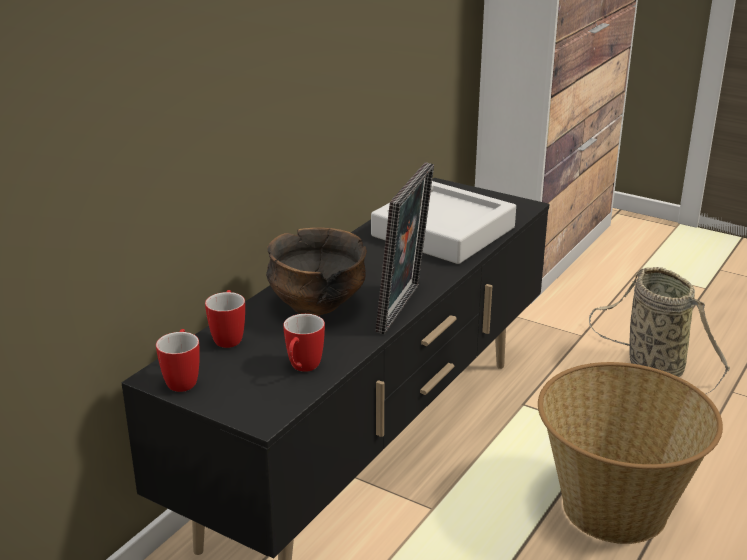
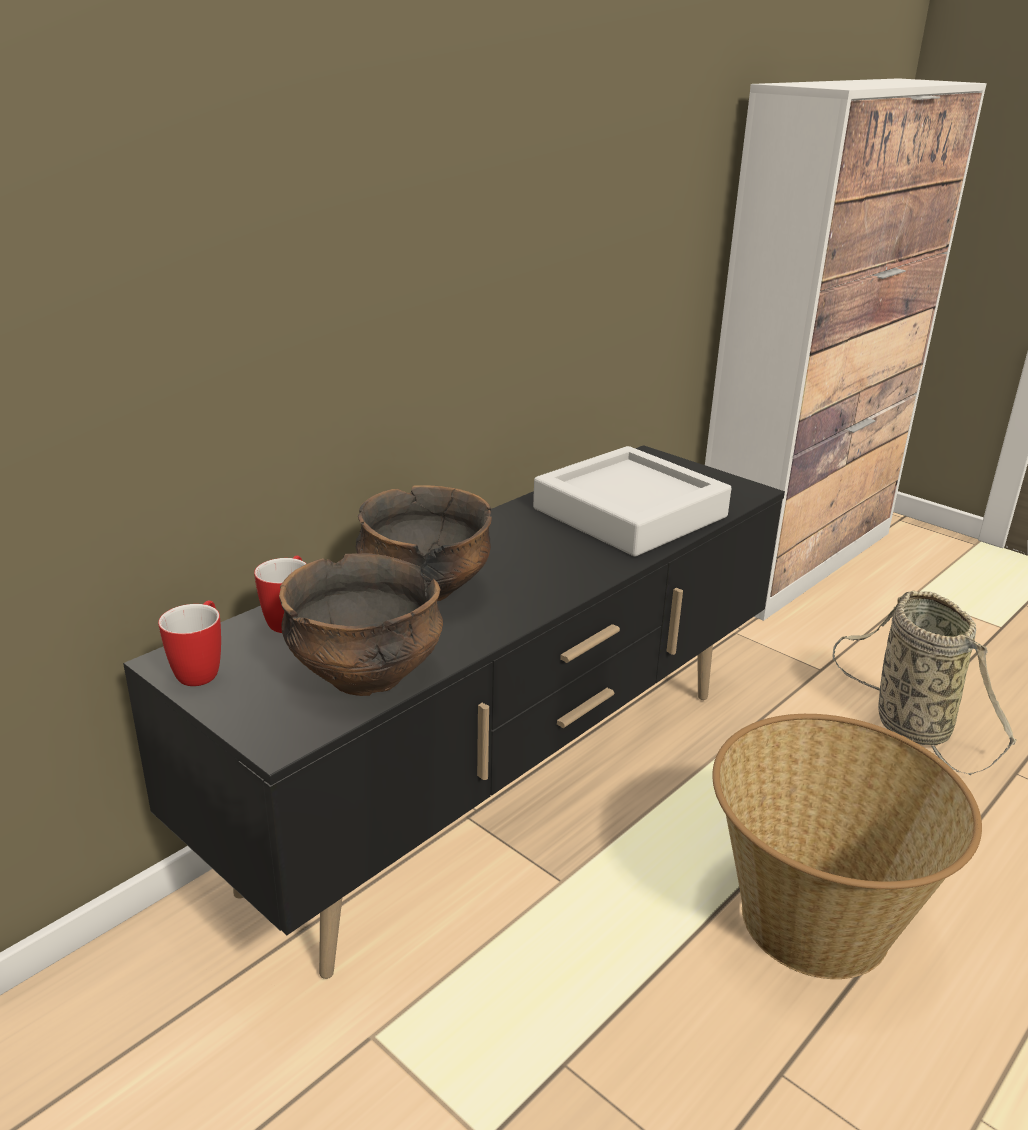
camera: 10 degrees right, 0 degrees up
mug [283,314,325,372] -> bowl [279,553,443,696]
picture frame [376,162,434,334] -> none

